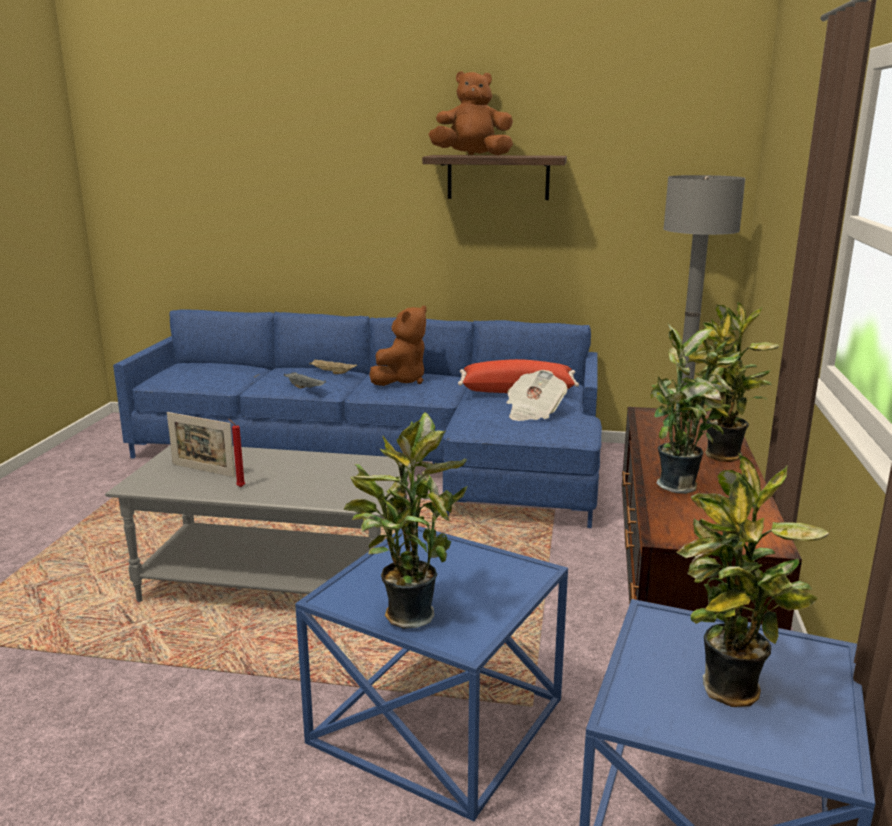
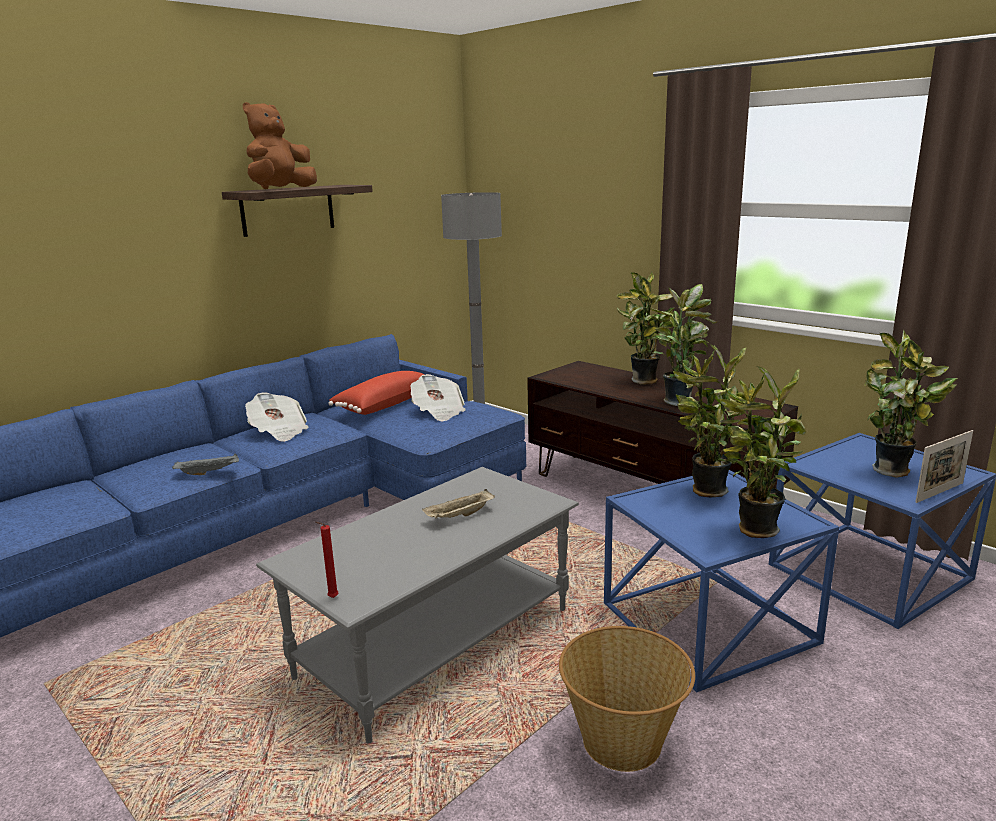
camera: 55 degrees left, 0 degrees up
picture frame [167,412,235,477] -> picture frame moved to [915,430,973,503]
red candle [229,419,245,487] -> red candle moved to [315,522,339,598]
beige tray [309,359,357,374] -> beige tray moved to [422,489,495,518]
brown plush toy [369,306,427,386] -> newspaper [245,392,309,442]
none -> basket [559,626,695,772]
none -> potted plant [673,344,746,498]

